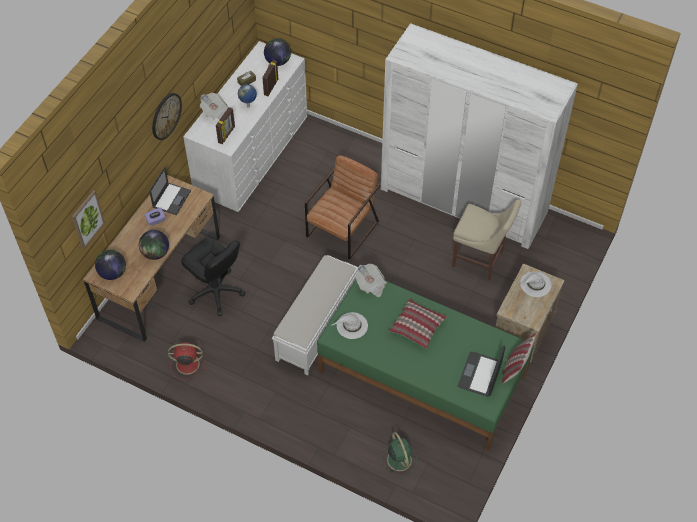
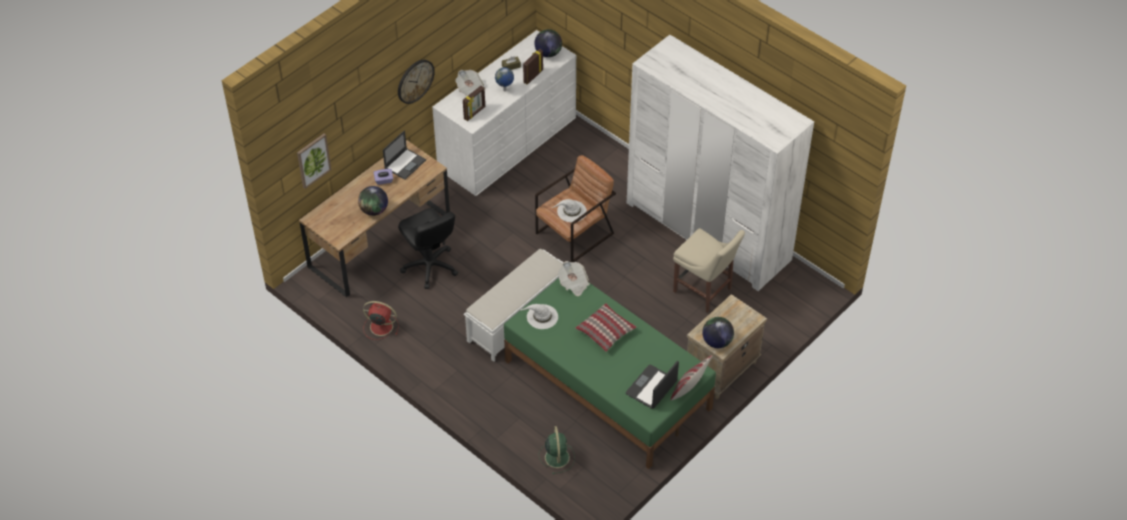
camera: 15 degrees right, 5 degrees down
globe [95,250,126,280] -> globe moved to [702,317,734,348]
white hat [520,271,551,297] -> white hat moved to [552,199,587,222]

